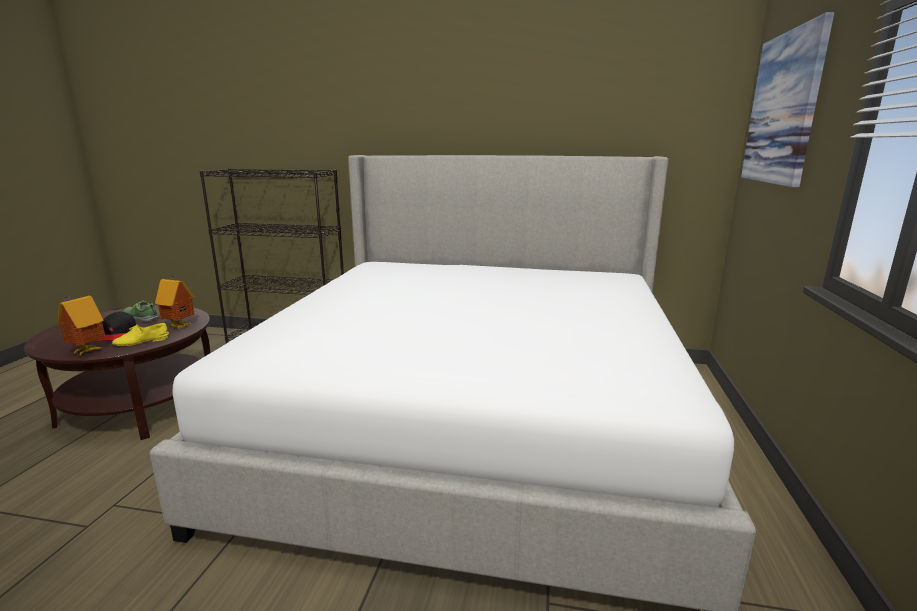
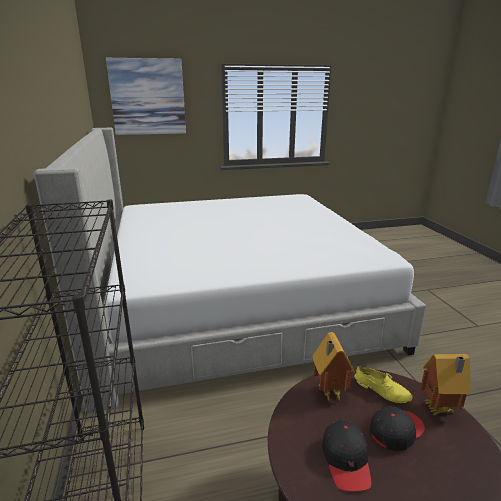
camera: 115 degrees left, 5 degrees up
shoe [123,301,160,323] -> black cap [322,420,371,492]

